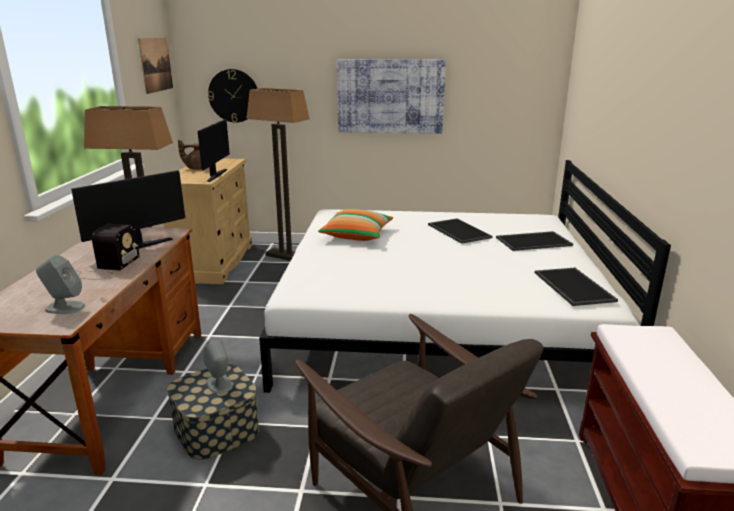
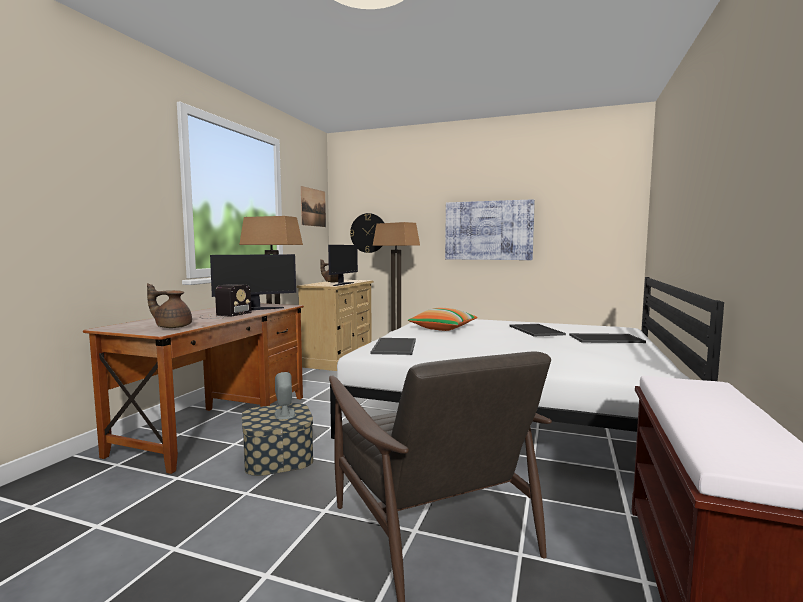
camera: 15 degrees right, 15 degrees down
grey speaker [36,255,85,314] -> brown teapot [147,283,192,328]
tray [535,268,618,306] -> tray moved to [371,338,416,355]

